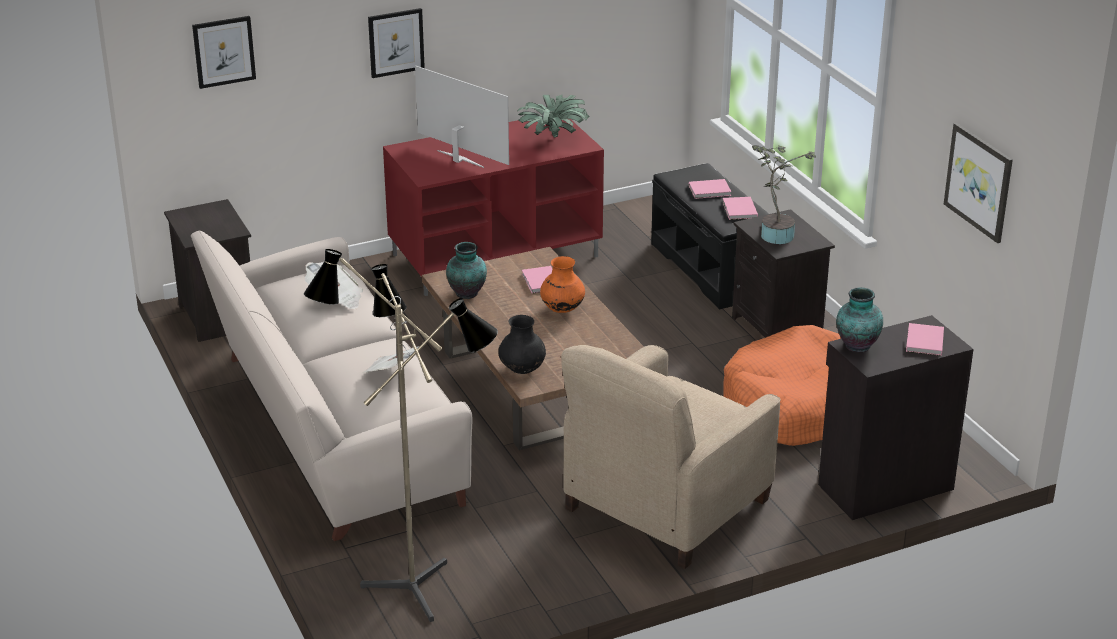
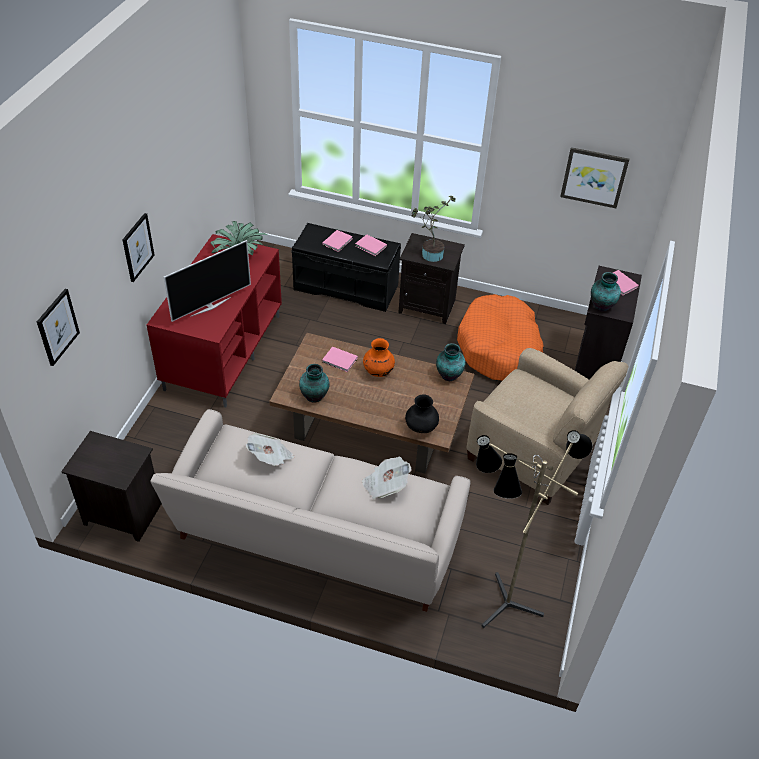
camera: 50 degrees left, 15 degrees up
television [415,66,509,168] -> television turned 150 degrees clockwise [164,240,251,322]
beige armchair [561,345,781,569] -> beige armchair turned 45 degrees counterclockwise [467,348,628,505]
none -> vase [436,343,465,381]

